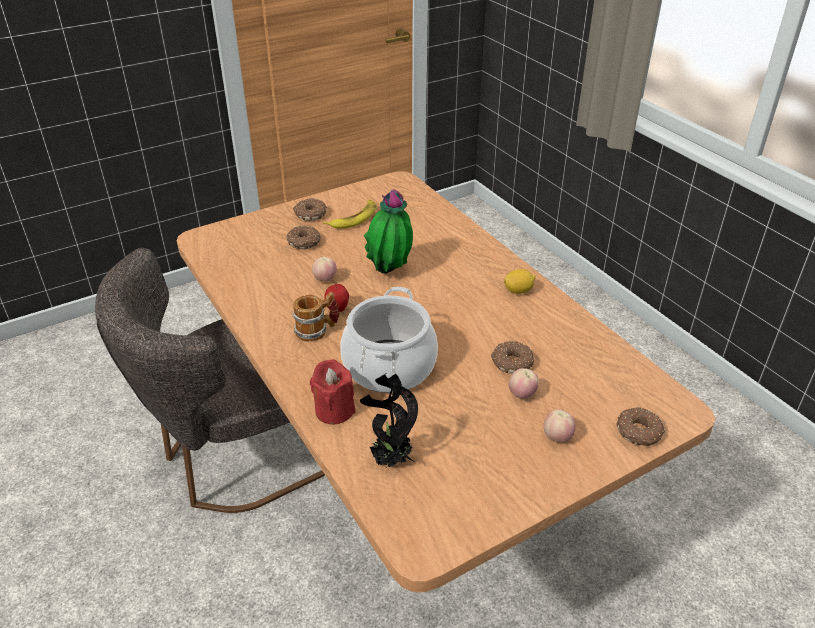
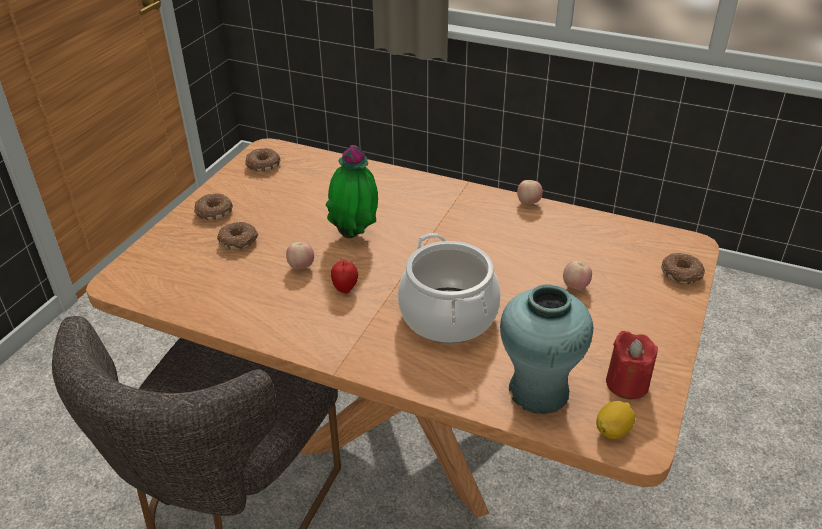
camera: 35 degrees left, 0 degrees up
mug [293,292,340,342] -> none
red candle [310,359,355,425] -> red candle moved to [606,331,658,399]
banana [323,200,377,229] -> none
potted plant [360,373,418,468] -> turquoise vase [500,285,593,414]
donut [491,341,534,374] -> donut moved to [245,148,280,172]
lemon [504,269,536,294] -> lemon moved to [596,401,635,439]
apple [544,410,576,442] -> apple moved to [517,180,543,205]

